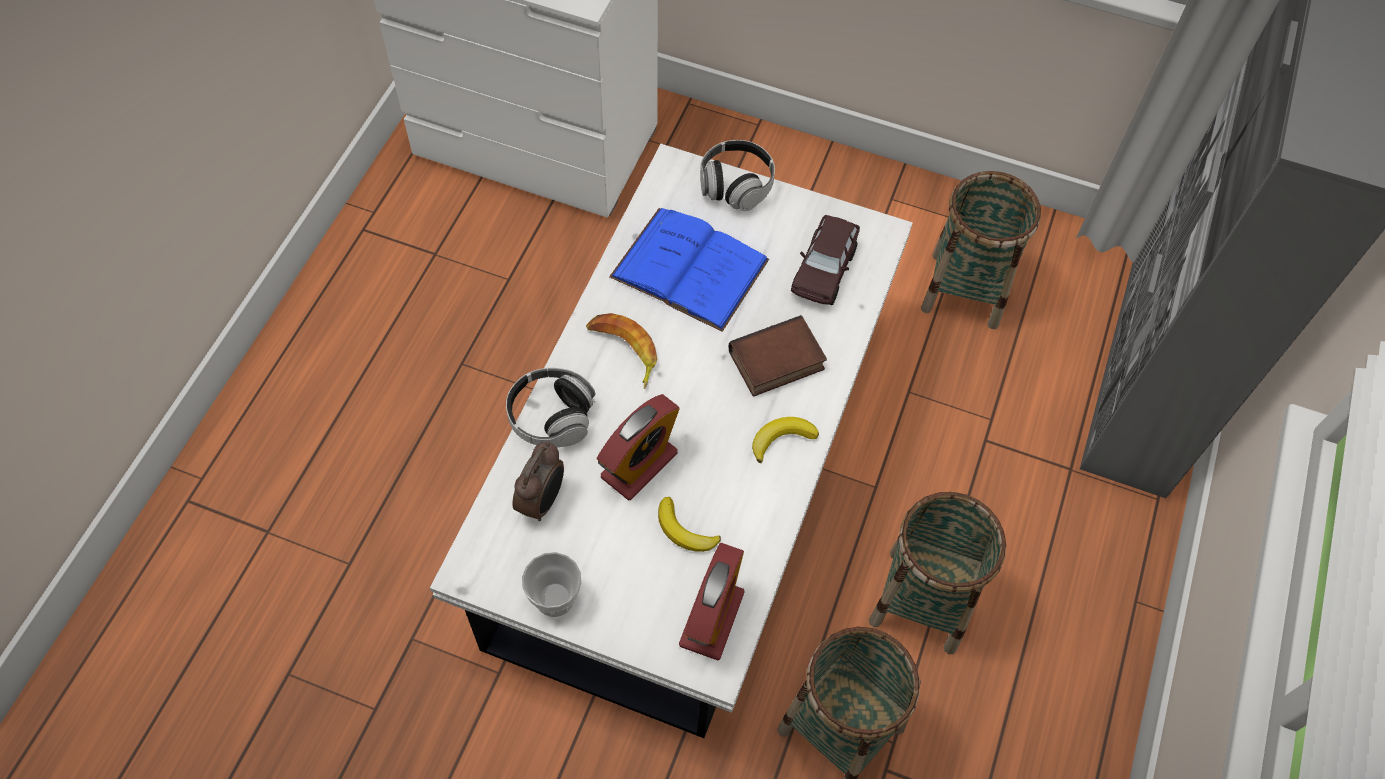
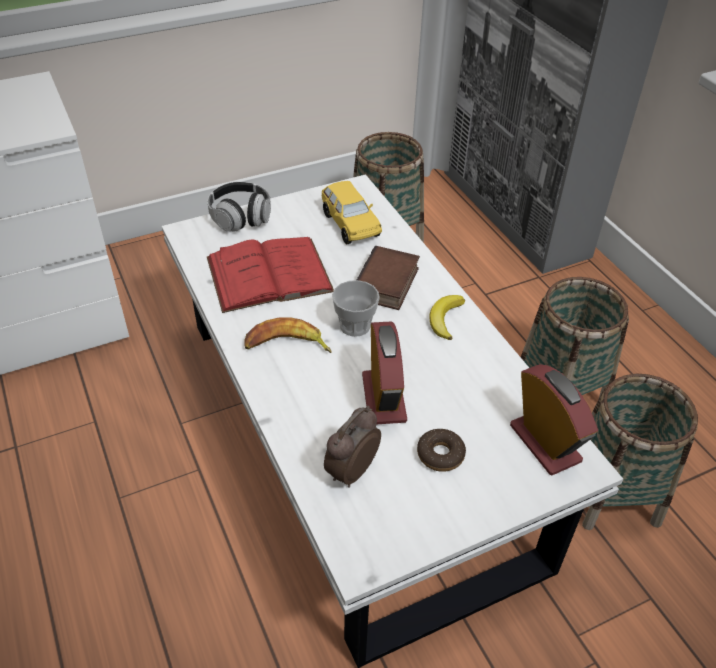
camera: 45 degrees left, 15 degrees down
headphones [506,368,595,447] -> none
alarm clock [512,442,564,521] -> alarm clock turned 120 degrees counterclockwise [324,406,381,488]
cup [522,552,581,617] -> cup moved to [332,280,380,337]
blue book [609,208,769,332] -> red book [207,237,334,313]
banana [658,497,721,552] -> none
brown toy car [791,215,860,305] -> yellow toy car [322,181,382,244]
none -> donut [417,429,466,472]

